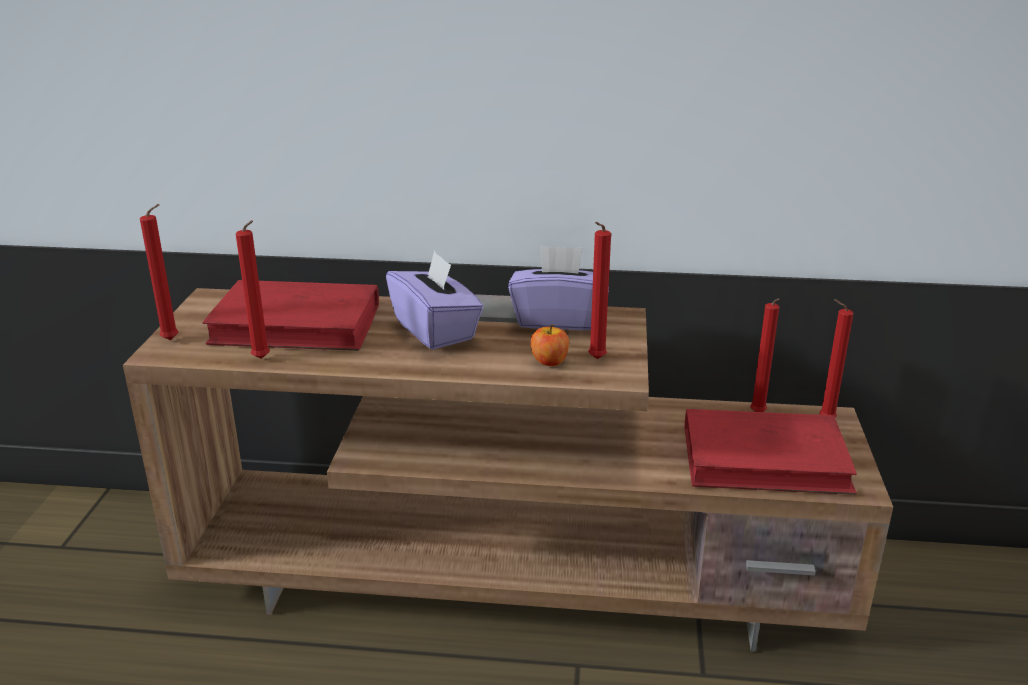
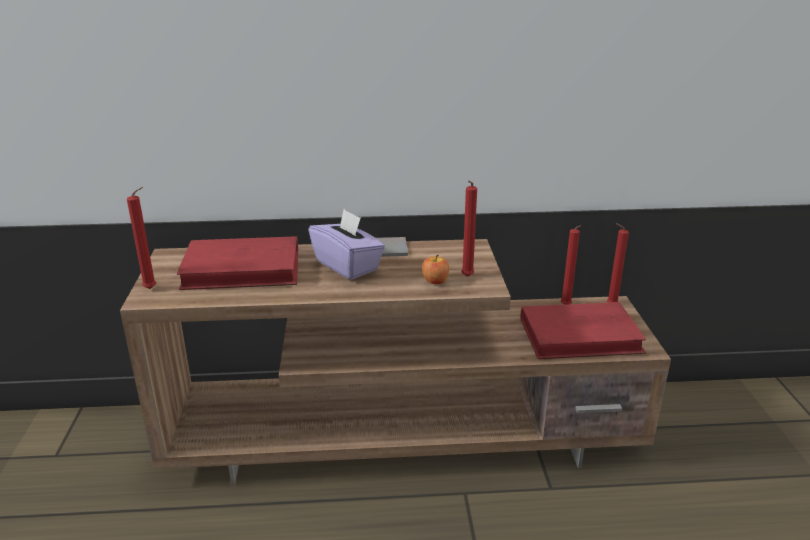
camera: 10 degrees left, 0 degrees up
red candle [236,220,270,359] -> none
purple tissue box [508,245,609,330] -> none

